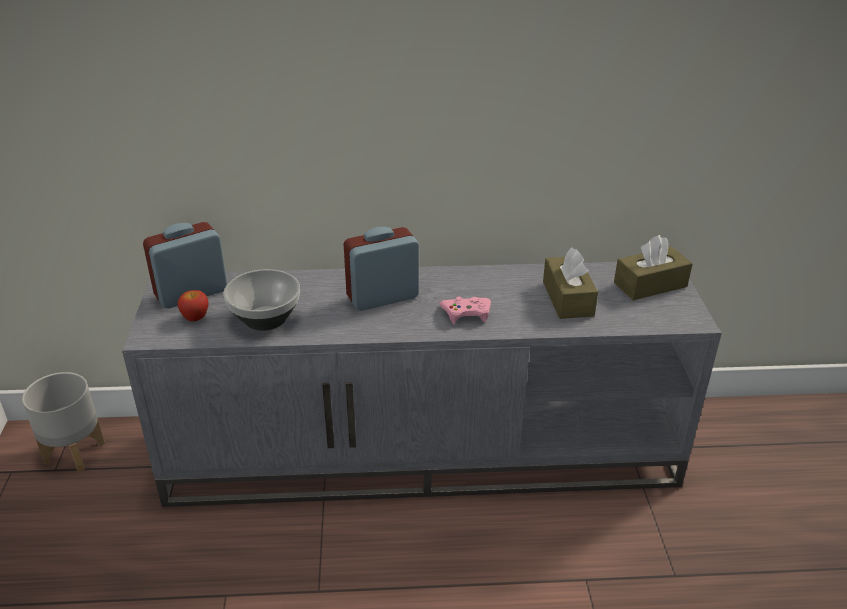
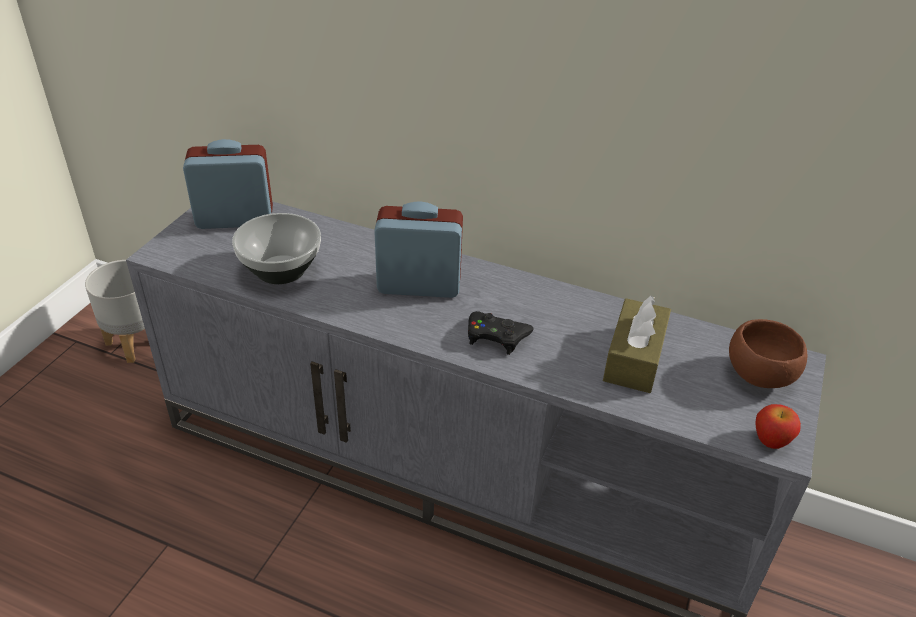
camera: 25 degrees right, 5 degrees up
apple [177,290,209,321] -> apple moved to [756,404,801,449]
pink game controller [439,297,491,324] -> black game controller [468,311,534,355]
brown tissue box [614,235,693,300] -> brown bowl [729,319,807,388]

